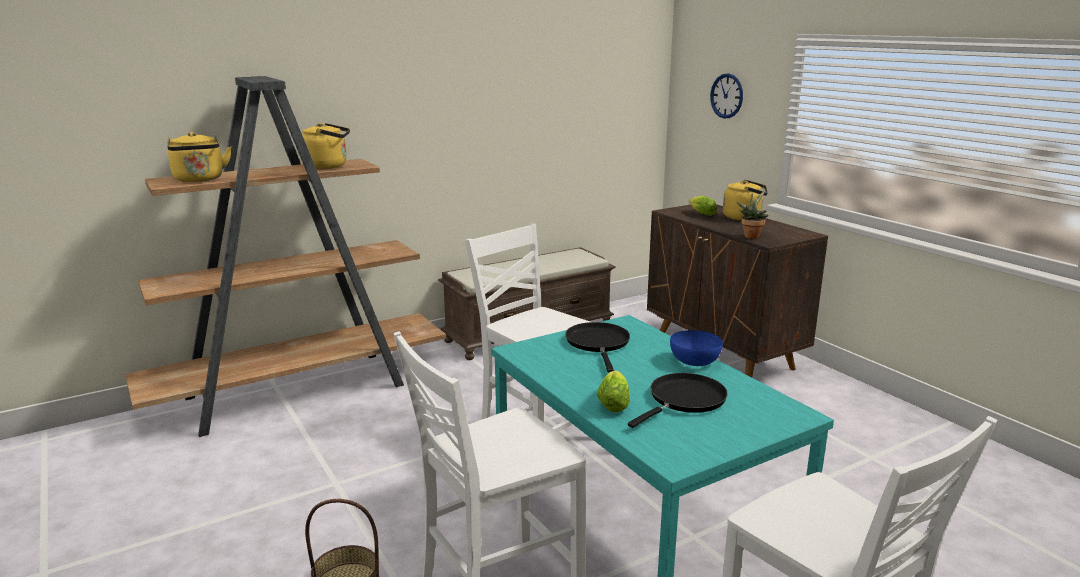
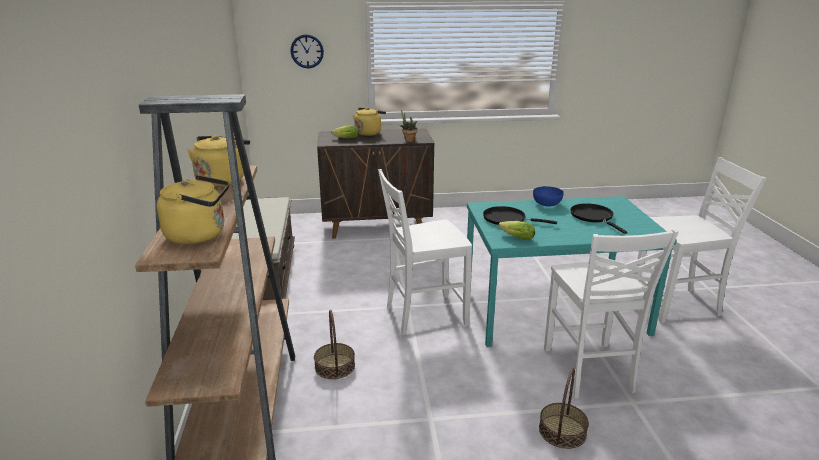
camera: 65 degrees left, 5 degrees up
lettuce [597,370,630,413] -> lettuce moved to [498,221,535,240]
none -> basket [314,310,355,379]

